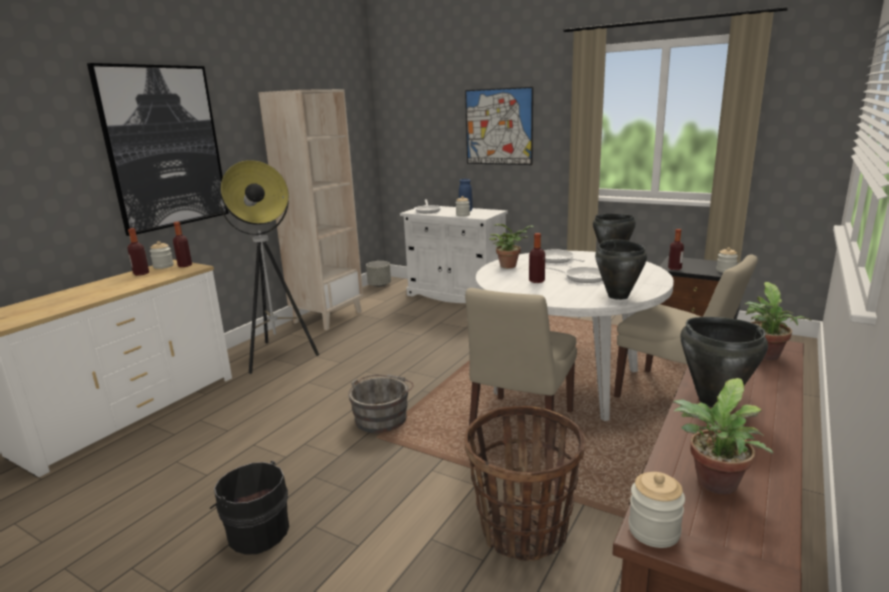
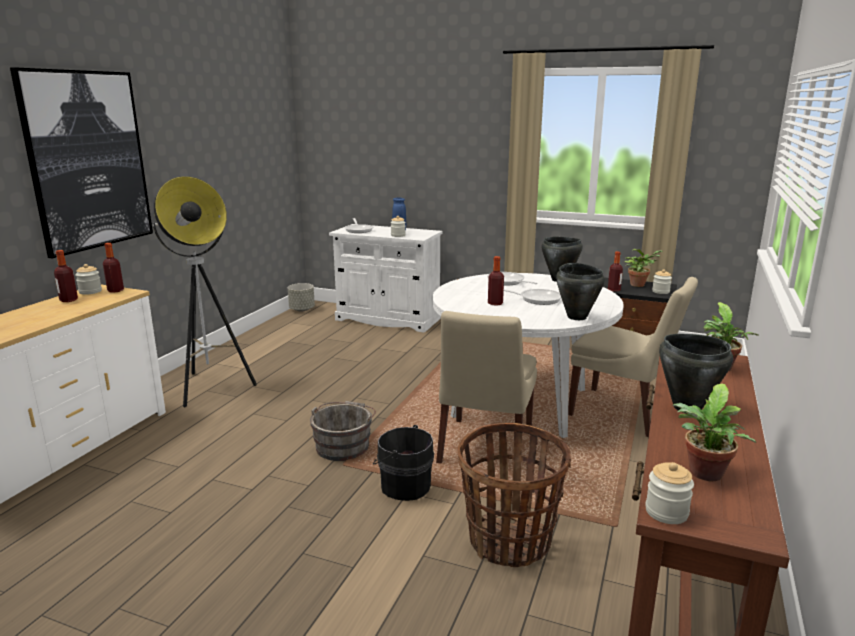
camera: 10 degrees left, 0 degrees up
black bucket [210,460,289,555] -> black bucket moved to [373,425,434,501]
beige bookcase [258,89,363,330] -> none
picture [465,87,533,165] -> none
potted plant [489,223,534,268] -> potted plant moved to [624,249,663,287]

